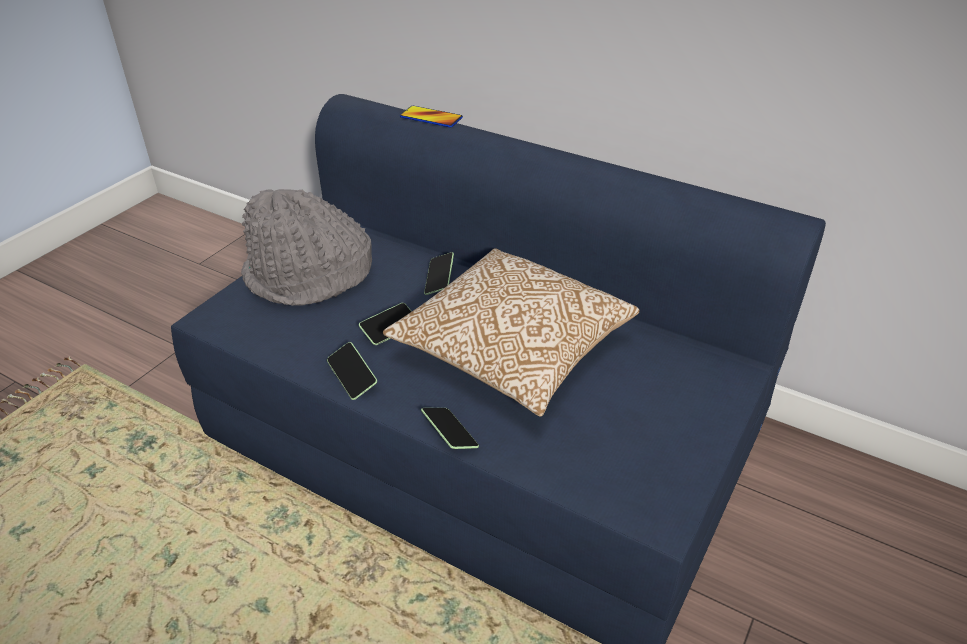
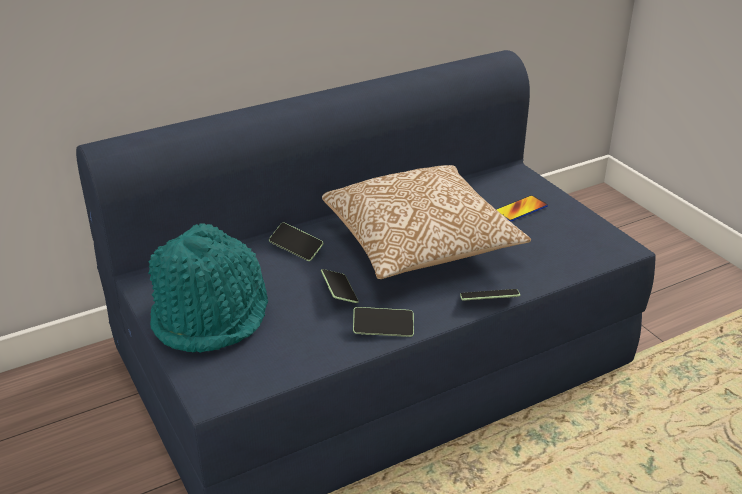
camera: 60 degrees left, 5 degrees down
grey hat [241,189,372,306] -> turquoise hat [148,223,268,353]
phone [400,106,463,128] -> phone moved to [496,195,548,222]

